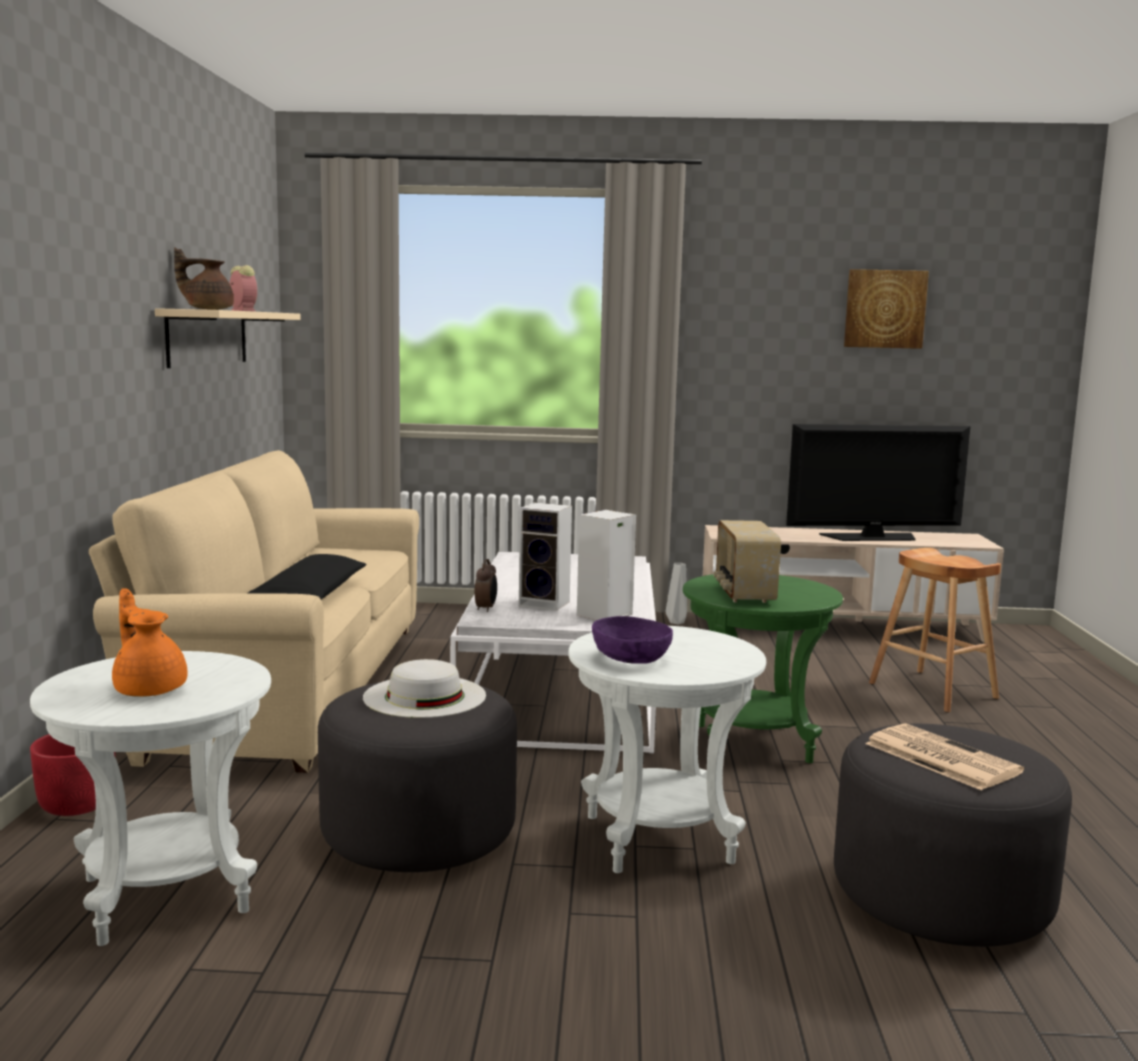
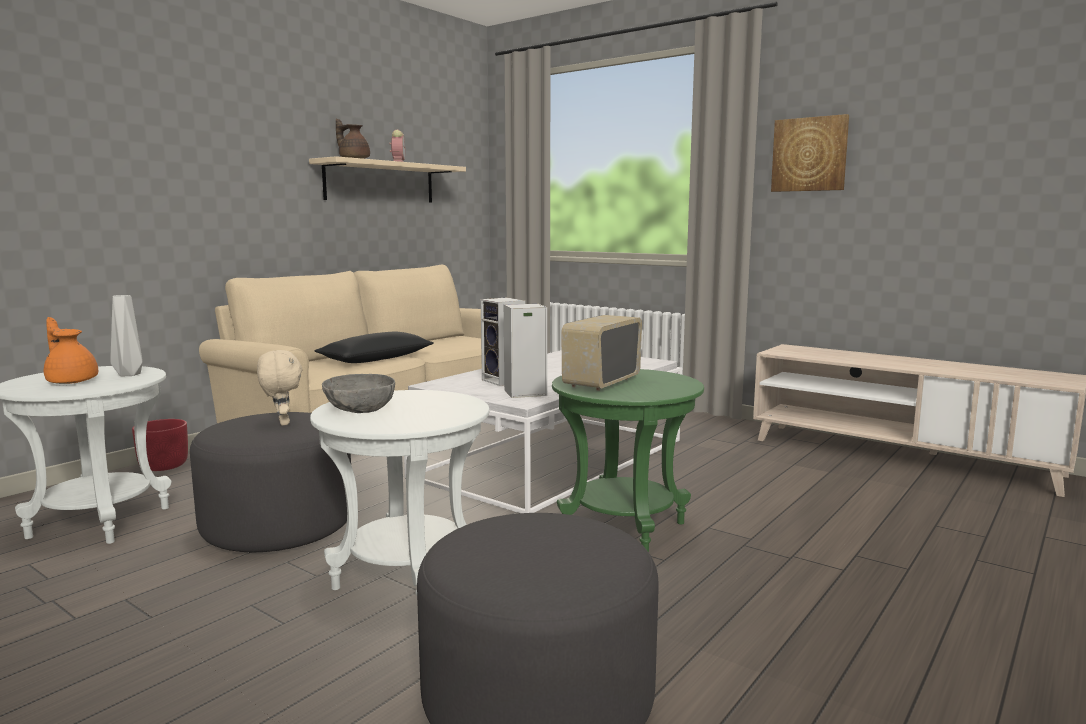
camera: 35 degrees right, 0 degrees up
orange teapot [112,588,187,697] -> orange teapot turned 45 degrees counterclockwise [44,317,98,384]
white hat [363,659,486,718] -> beige plush toy [257,350,302,426]
alarm clock [475,559,497,612] -> none
purple bowl [592,616,673,664] -> grey bowl [322,374,395,413]
grey vase [666,563,687,624] -> grey vase moved to [110,295,143,376]
television [786,424,970,541] -> none
picture [844,269,929,349] -> picture moved to [771,114,849,192]
newspaper [865,723,1024,791] -> none
brown stool [869,548,1001,713] -> none

